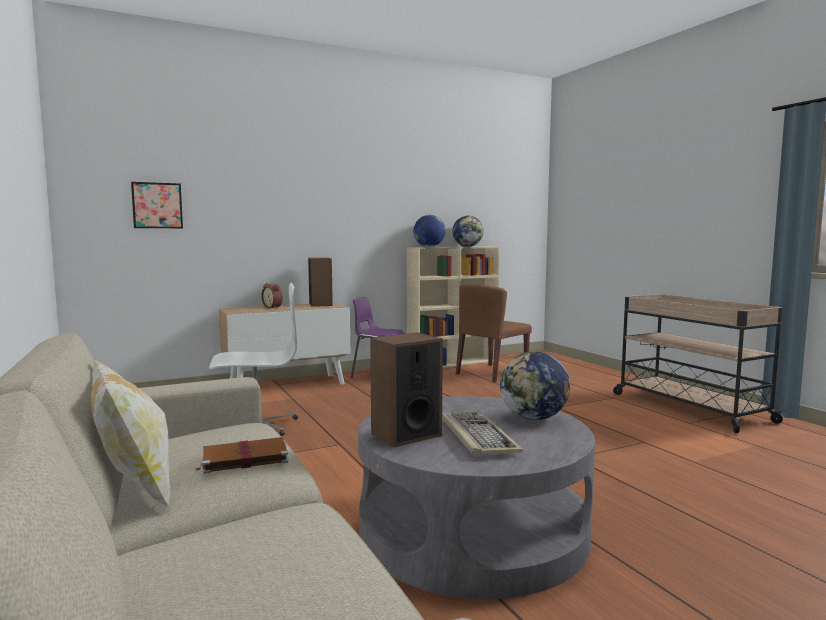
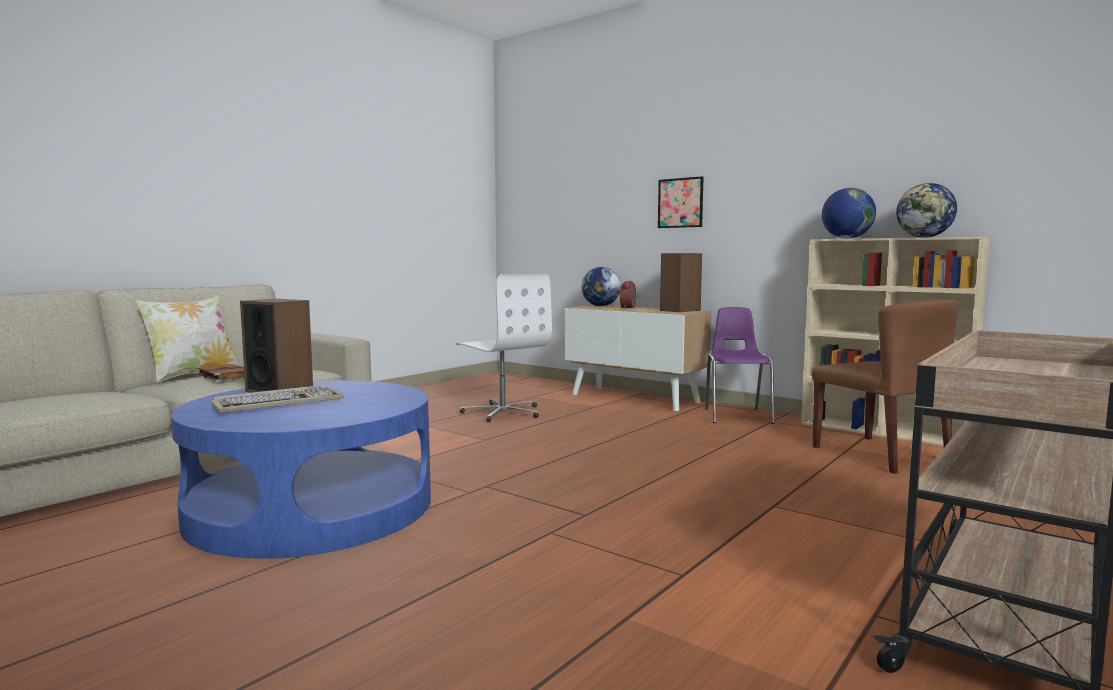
camera: 65 degrees right, 0 degrees up
picture [131,182,183,228] -> picture moved to [658,176,704,228]
grey coffee table [358,396,595,599] -> blue coffee table [171,381,431,559]
brown chair [456,284,532,383] -> brown chair turned 135 degrees counterclockwise [812,299,959,474]
globe [500,351,570,420] -> globe moved to [581,267,621,306]

